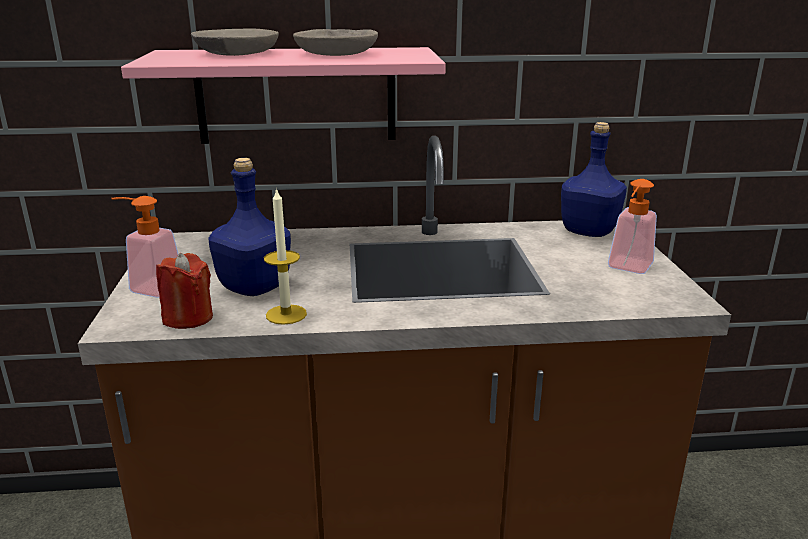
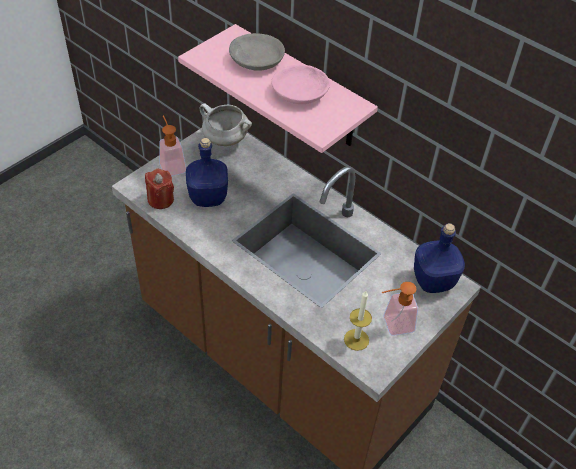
camera: 45 degrees right, 25 degrees up
candle [264,187,307,325] -> candle moved to [344,291,372,351]
grey bowl [293,29,378,56] -> pink bowl [272,65,330,104]
none -> white cooking pot [199,103,252,146]

